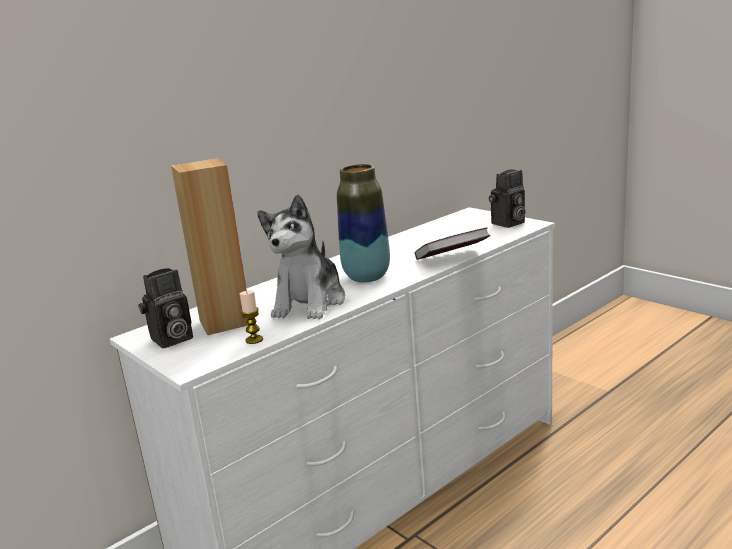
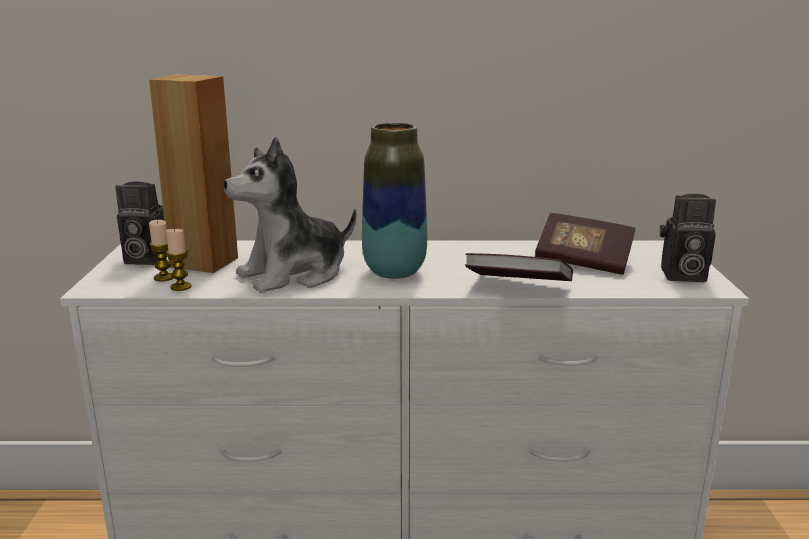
camera: 40 degrees right, 0 degrees up
none -> candle [149,220,173,282]
none -> book [535,213,636,275]

